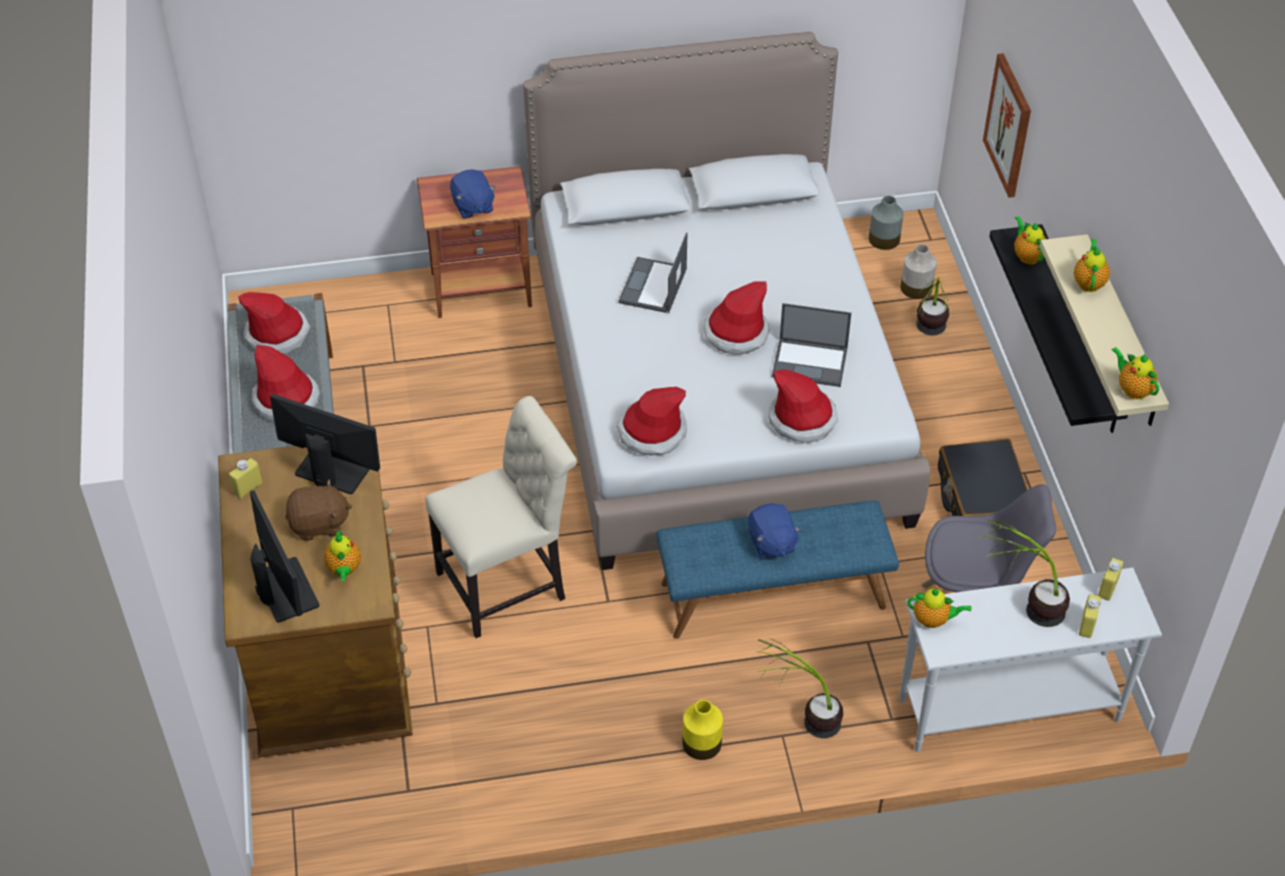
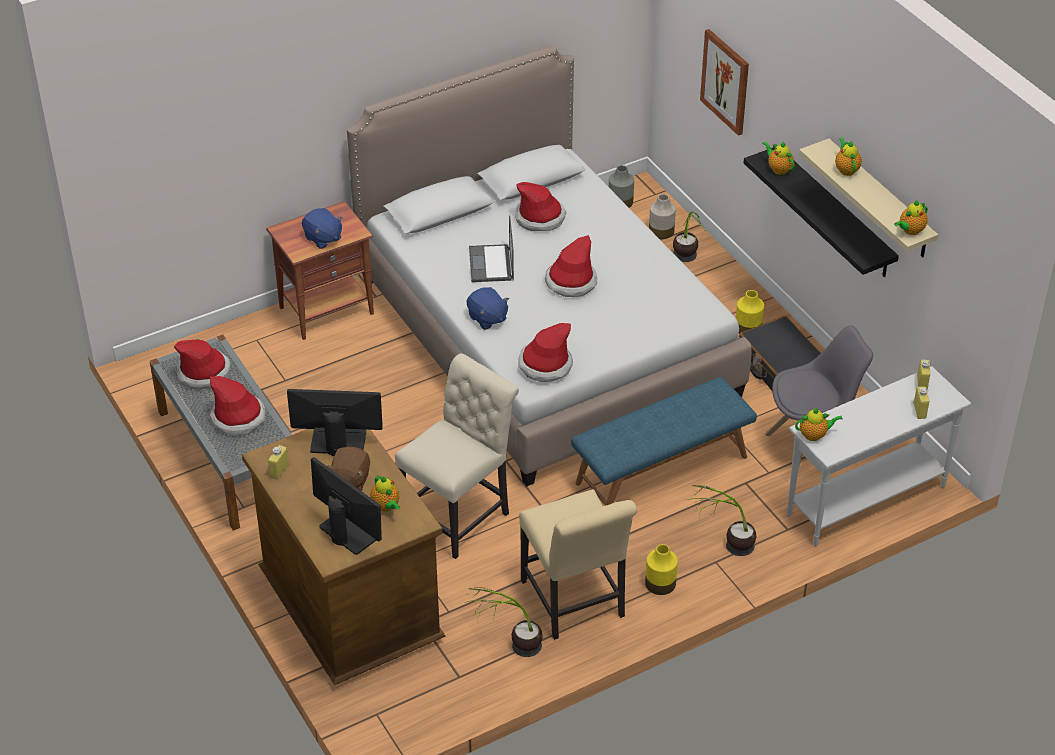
camera: 20 degrees left, 5 degrees down
brown plush toy [285,479,352,541] -> brown plush toy turned 135 degrees clockwise [327,447,370,491]
blue plush toy [748,503,802,559] -> blue plush toy moved to [467,287,509,330]
hat [768,370,838,443] -> hat moved to [515,182,567,231]
laptop [772,303,851,387] -> none
potted plant [979,520,1070,627] -> potted plant moved to [464,587,543,657]
teapot [1111,347,1159,399] -> teapot turned 75 degrees counterclockwise [894,200,928,235]
none -> beige chair [519,489,637,640]
none -> yellow vase [736,290,764,334]

